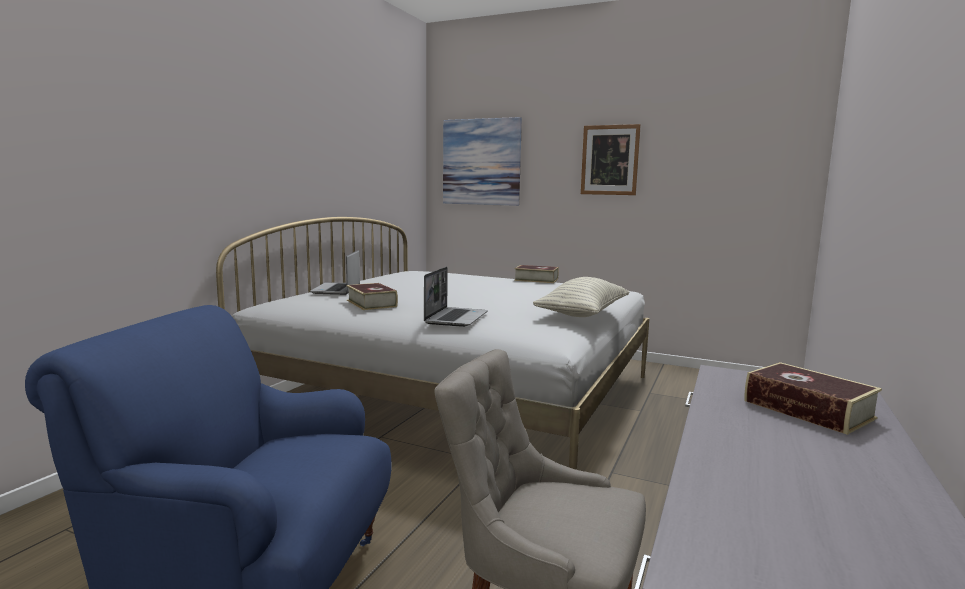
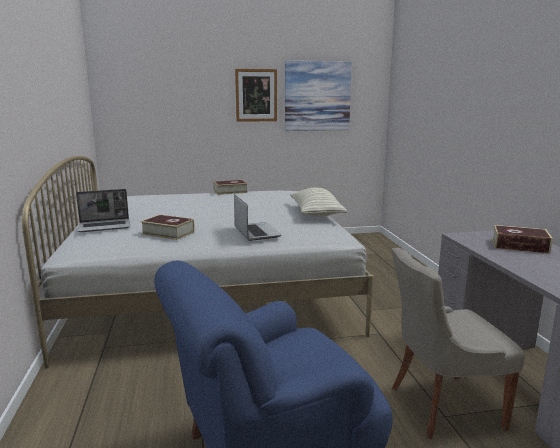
camera: 35 degrees left, 5 degrees up
laptop [310,250,360,295] -> laptop turned 75 degrees counterclockwise [76,189,130,232]
picture [443,117,522,206] -> picture moved to [285,61,352,131]

